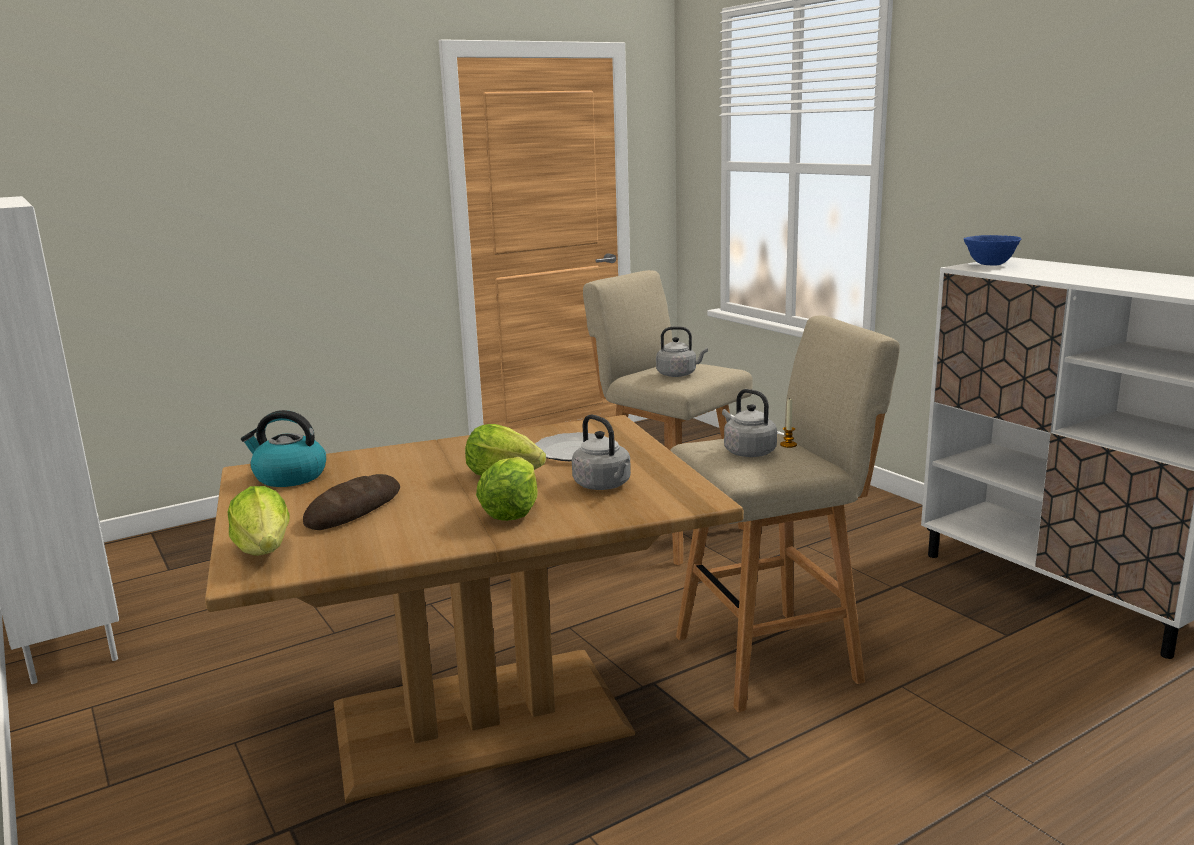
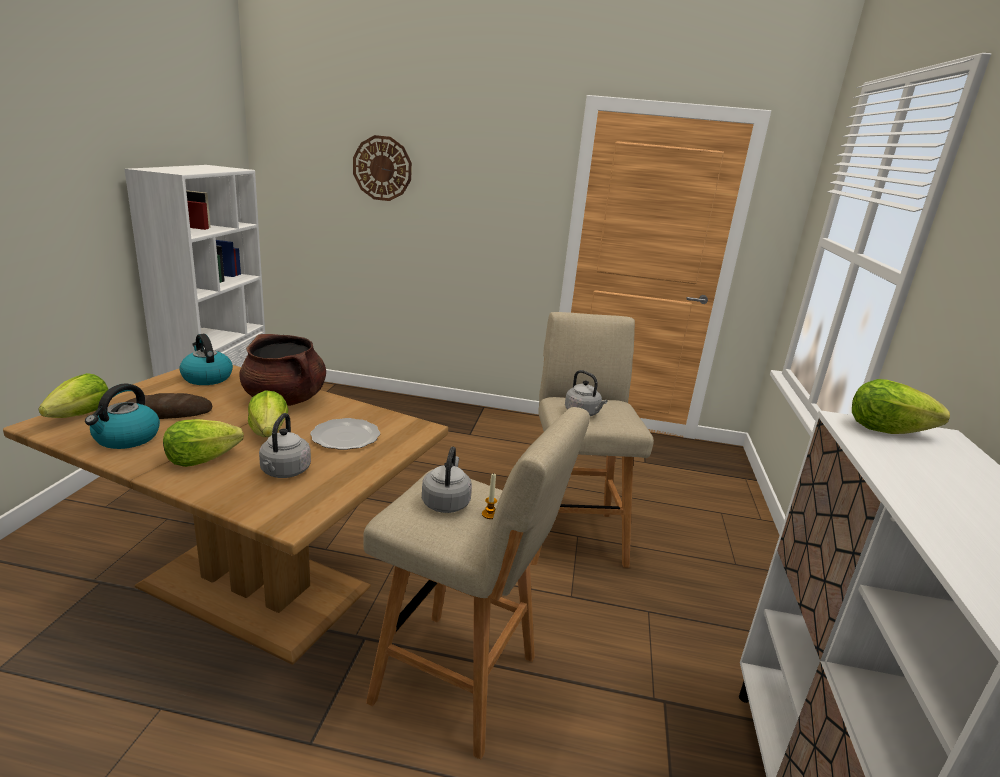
camera: 40 degrees right, 5 degrees up
blue bowl [964,235,1021,266] -> lettuce [852,379,950,434]
none -> kettle [85,383,160,449]
none -> brown cooking pot [239,334,326,406]
none -> wall clock [353,135,412,201]

